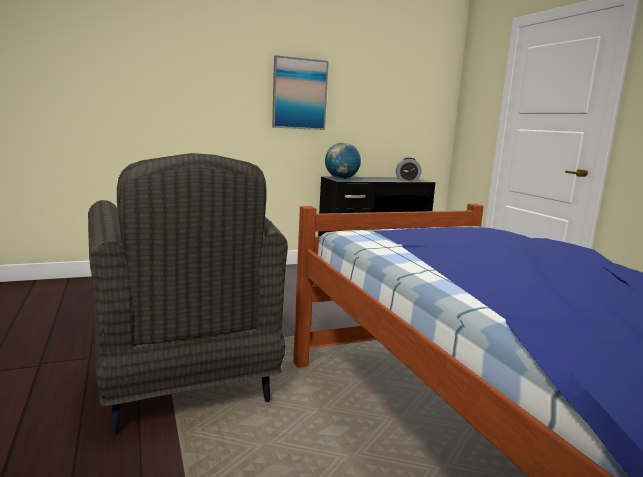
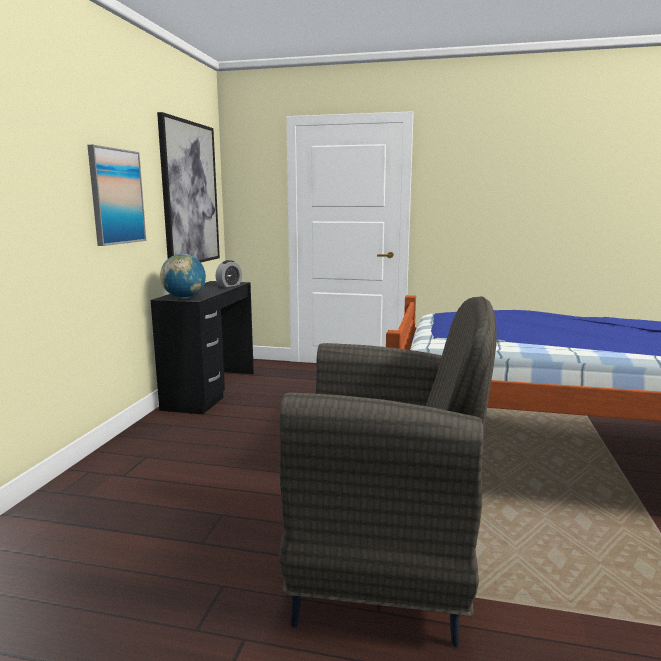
camera: 55 degrees left, 0 degrees up
none -> picture [157,112,220,262]

